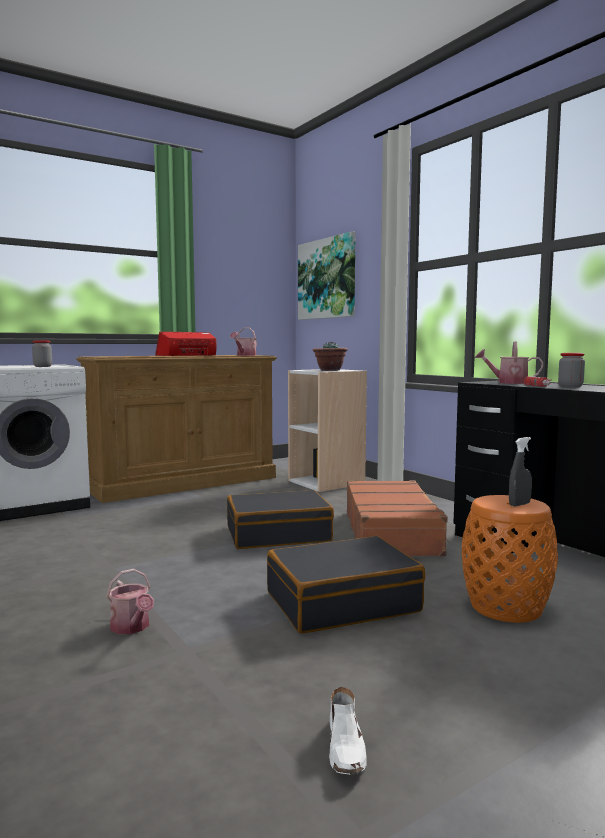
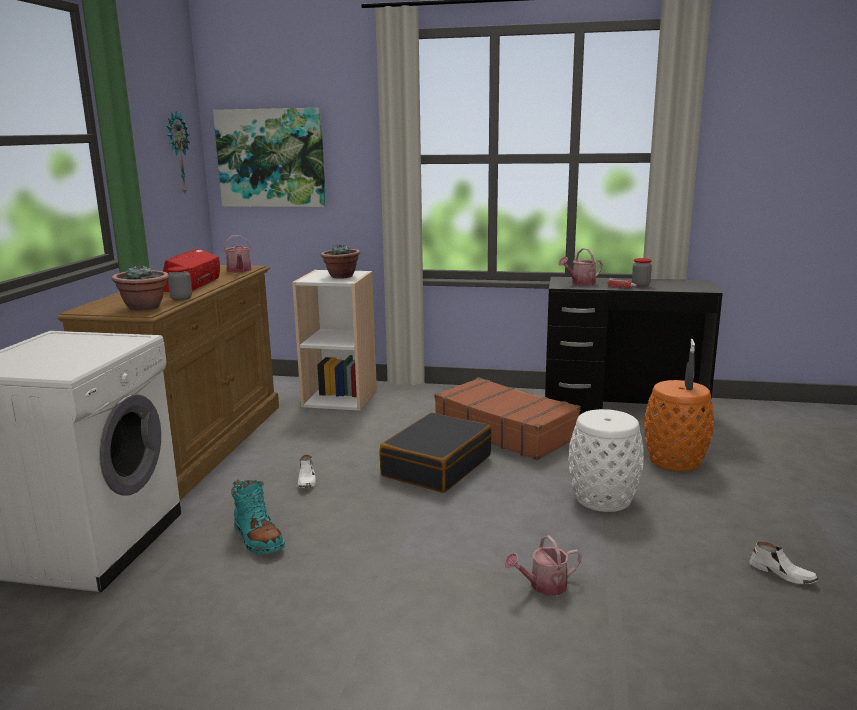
camera: 45 degrees left, 10 degrees up
jar [32,340,52,367] -> jar moved to [167,266,192,301]
watering can [106,569,154,634] -> watering can turned 150 degrees clockwise [504,535,582,595]
black suitcase [267,536,425,634] -> white stool [569,409,644,512]
none -> potted plant [112,264,169,311]
none -> wall clock [167,111,190,195]
none -> turquoise boot [231,480,285,555]
none -> white shoe [298,455,316,488]

